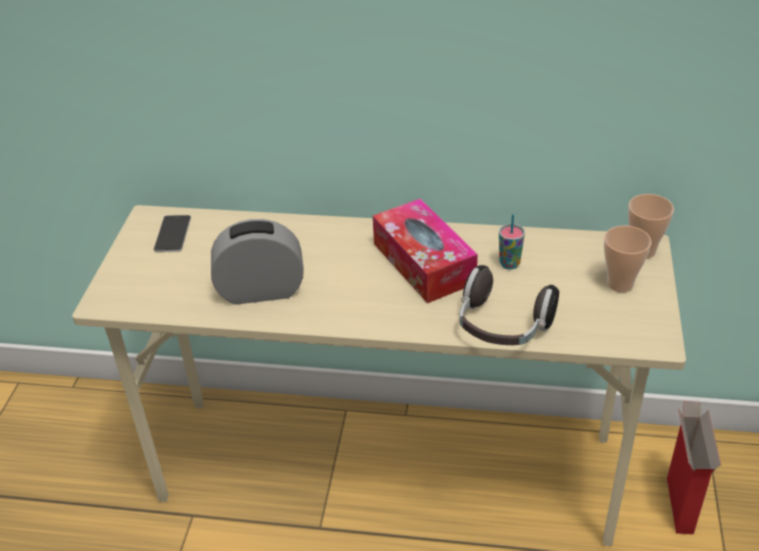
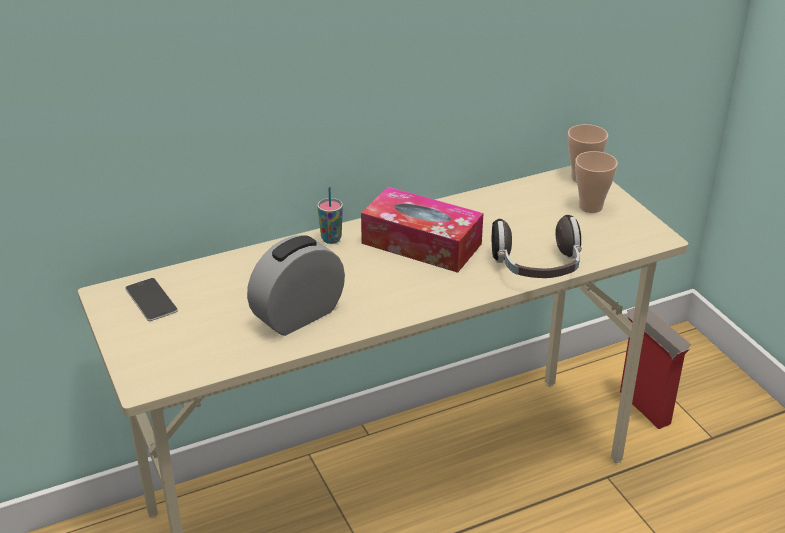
camera: 35 degrees left, 5 degrees down
cup [499,214,525,269] -> cup moved to [317,186,343,244]

